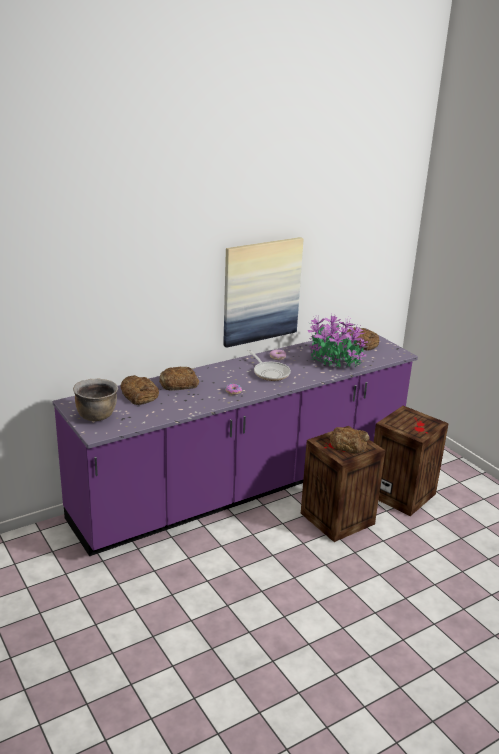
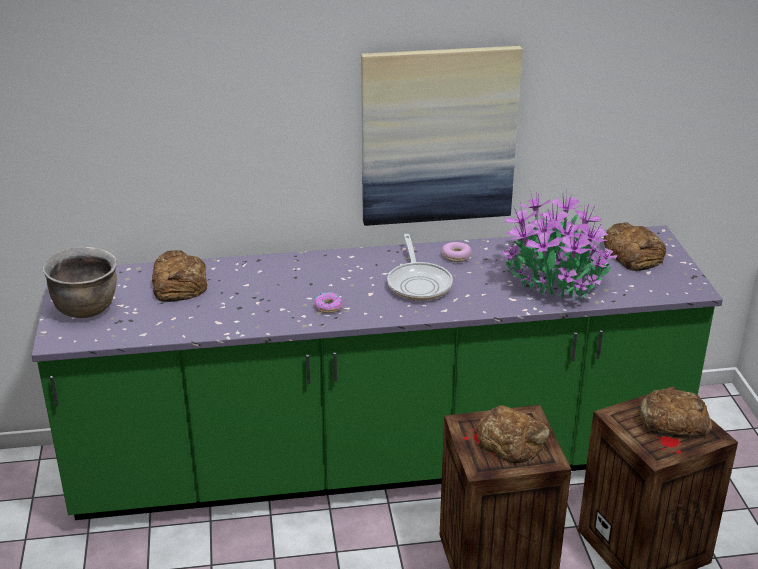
camera: 25 degrees right, 5 degrees up
purple counter [53,328,418,556] -> green counter [31,225,723,520]
bread [159,367,199,391] -> bread moved to [639,389,712,439]

